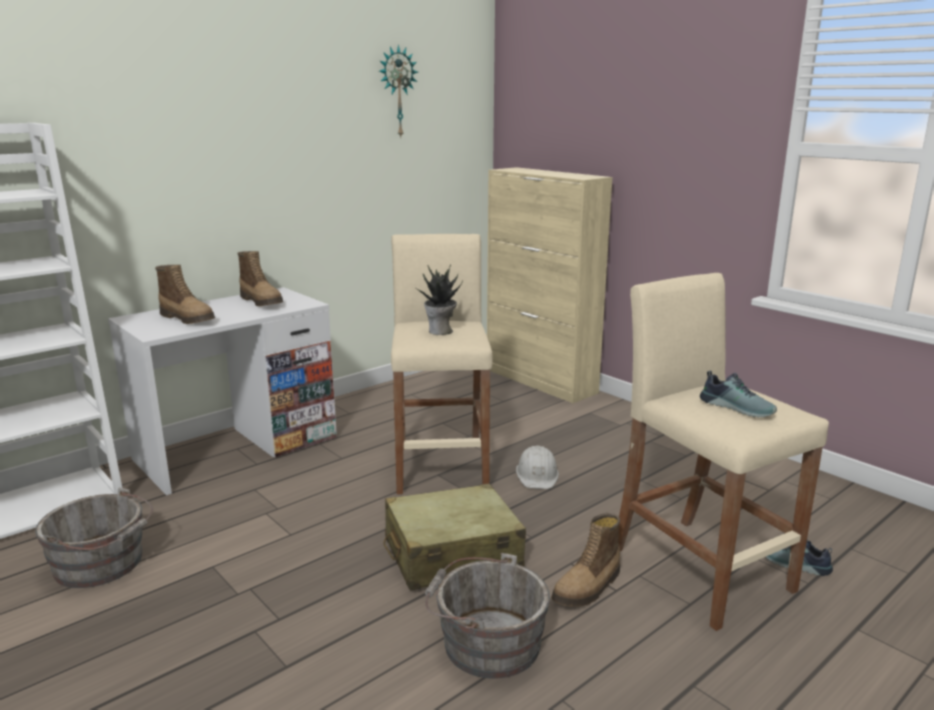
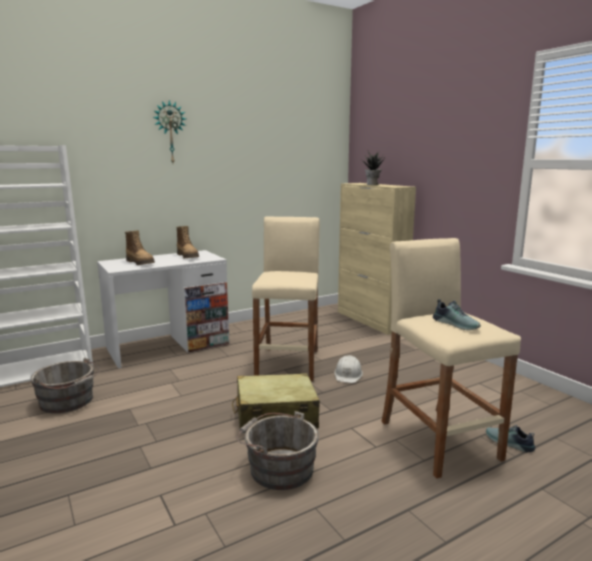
camera: 10 degrees right, 5 degrees down
wall clock [379,45,418,137] -> wall clock moved to [153,100,186,163]
potted plant [416,264,463,335] -> potted plant moved to [361,150,385,185]
boot [551,513,620,607] -> none

